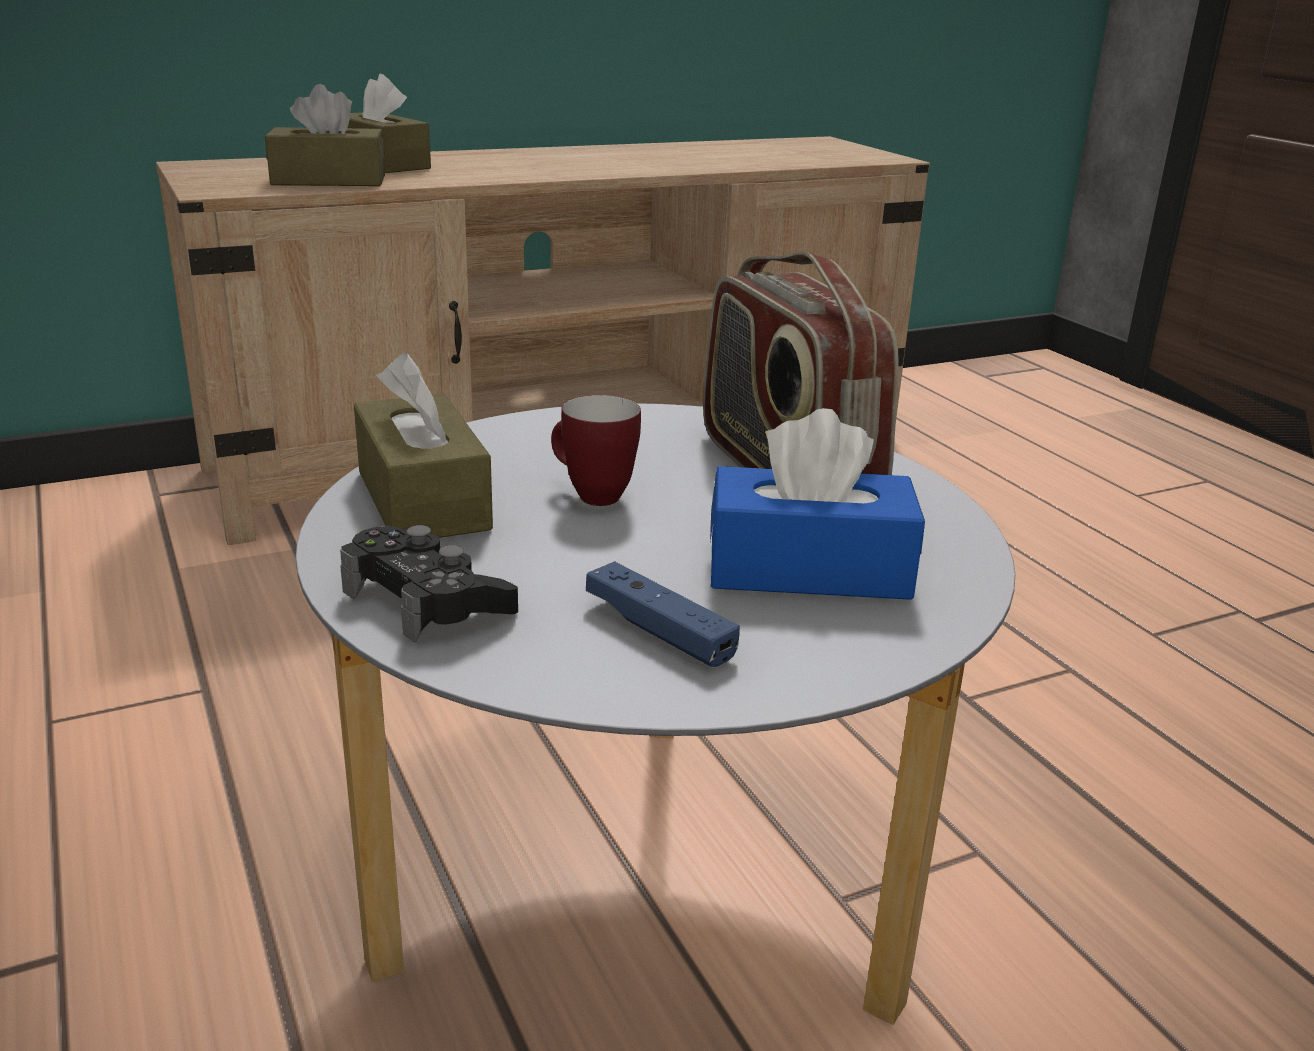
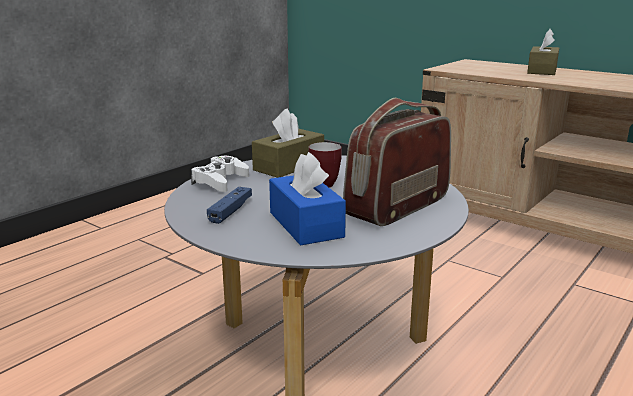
camera: 65 degrees right, 5 degrees down
brown tissue box [265,84,385,186] -> none
black game controller [340,525,518,643] -> white game controller [191,156,249,192]

